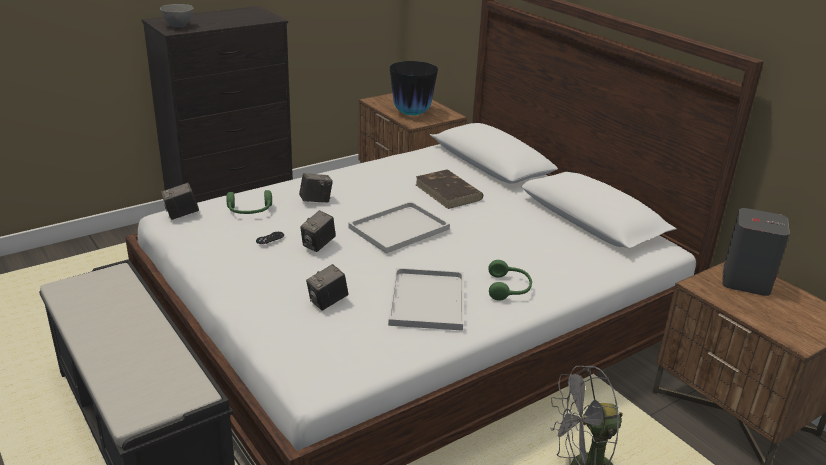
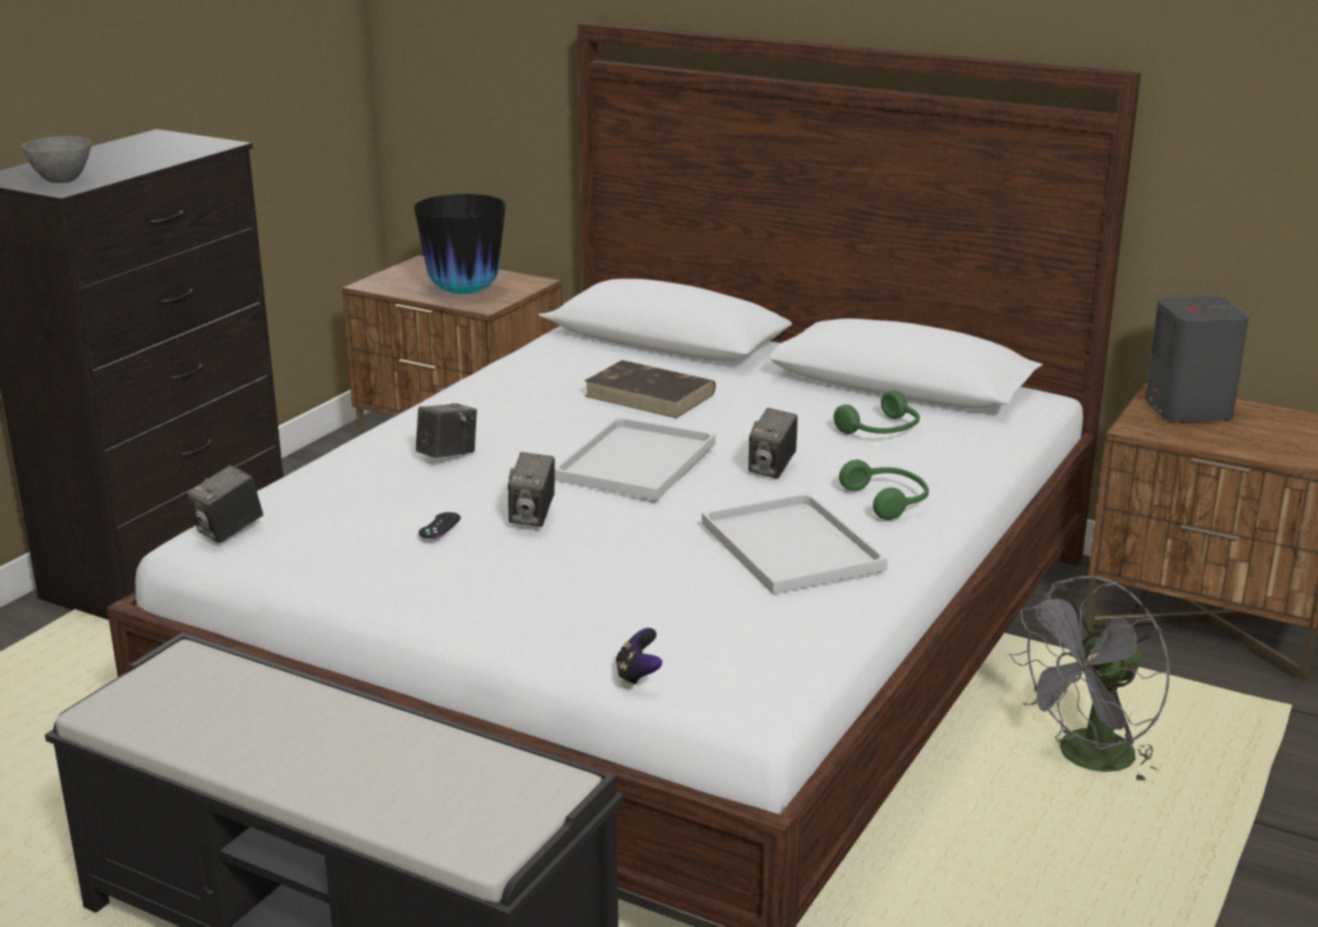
camera: 25 degrees left, 5 degrees down
green headphones [226,190,272,214] -> green headphones moved to [834,390,920,434]
camera [306,264,348,311] -> camera moved to [748,408,798,479]
none -> game controller [616,628,662,687]

